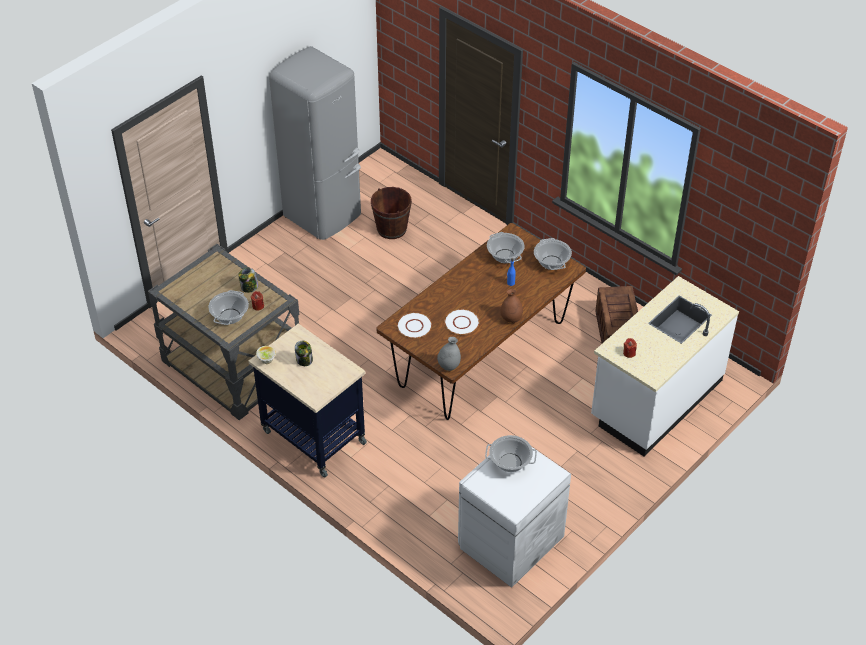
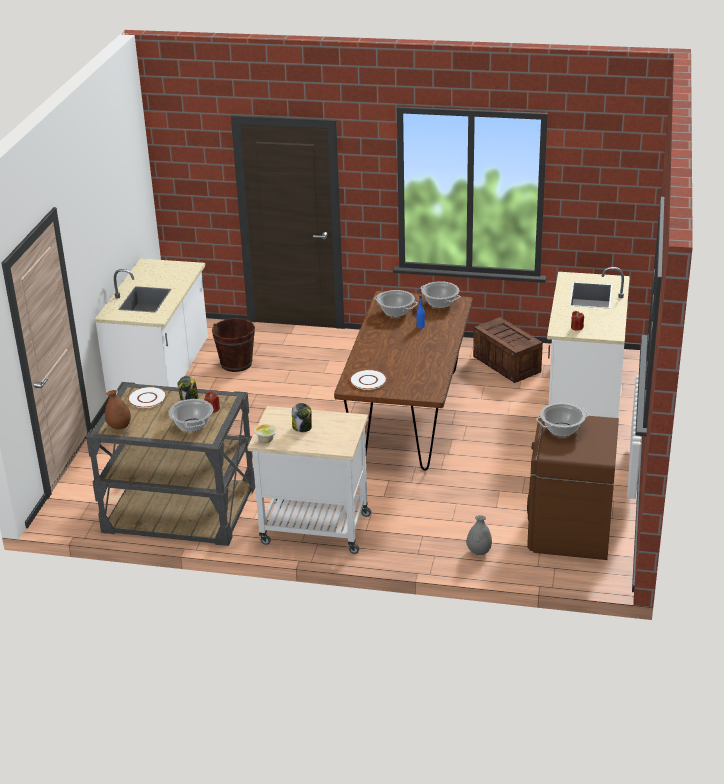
camera: 30 degrees left, 15 degrees down
blue cart [248,324,367,477] -> white cart [247,406,371,554]
grey fridge [269,46,361,240] -> white counter [95,259,208,399]
grey vase [437,337,461,371] -> grey vase moved to [466,515,492,555]
white plate [444,309,479,335] -> white plate moved to [128,387,167,408]
white washing machine [458,447,571,588] -> brown washing machine [527,416,619,560]
brown vase [500,289,523,323] -> brown vase moved to [105,390,131,429]

